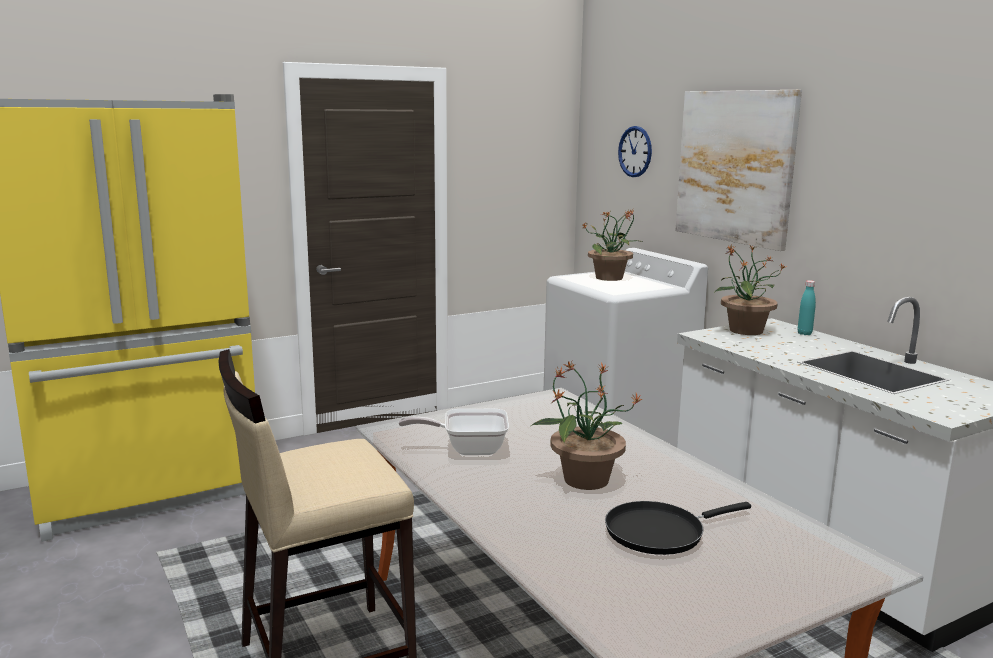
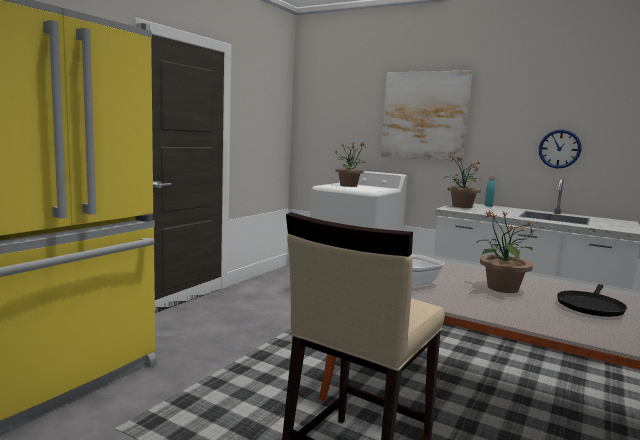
camera: 30 degrees left, 5 degrees down
wall clock [618,126,652,177] -> wall clock moved to [539,129,581,168]

